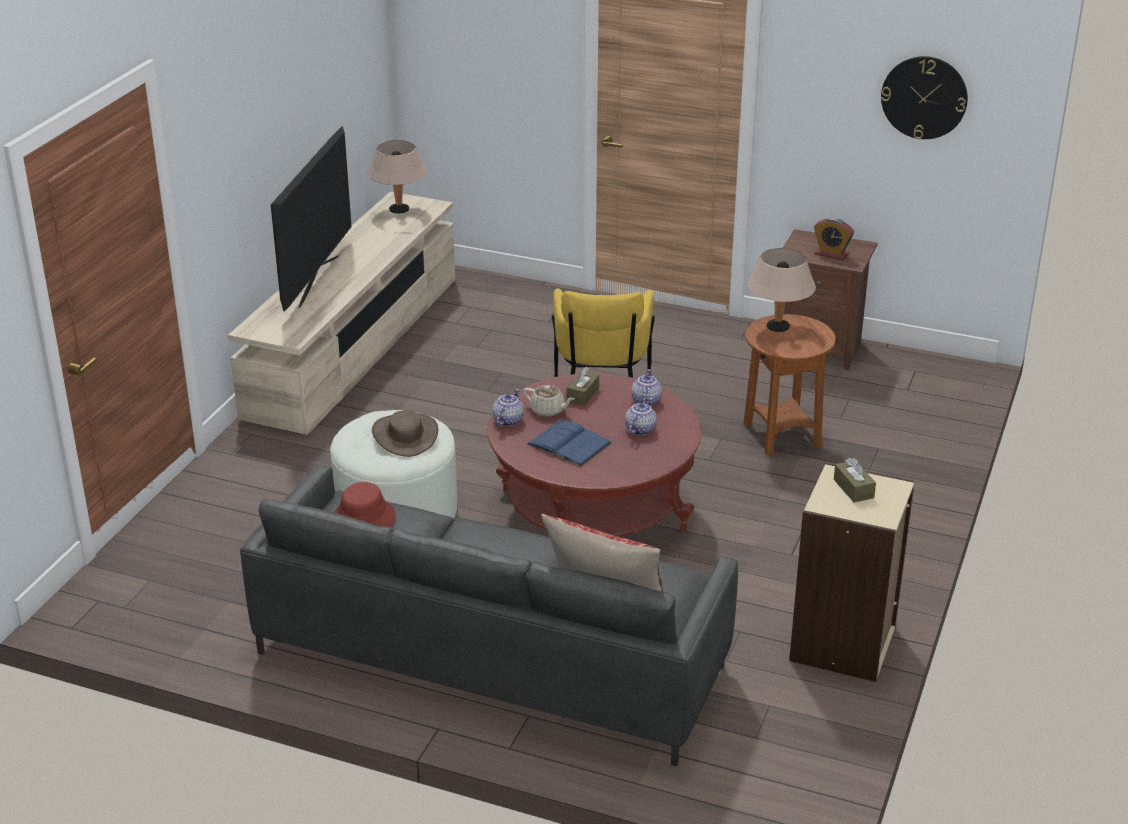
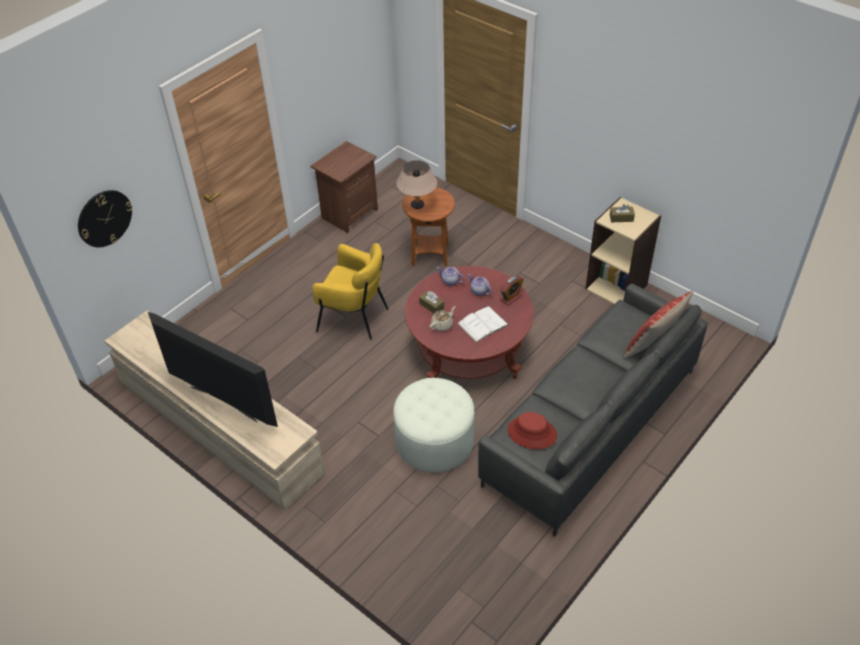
camera: 70 degrees left, 15 degrees up
beige table lamp [368,140,427,213] -> none
brown hat [372,410,438,457] -> none
teapot [492,389,524,426] -> none
blue book [526,419,612,467] -> white book [457,306,509,343]
alarm clock [814,218,854,261] -> alarm clock moved to [500,275,524,305]
wall clock [881,56,968,139] -> wall clock moved to [78,190,132,247]

